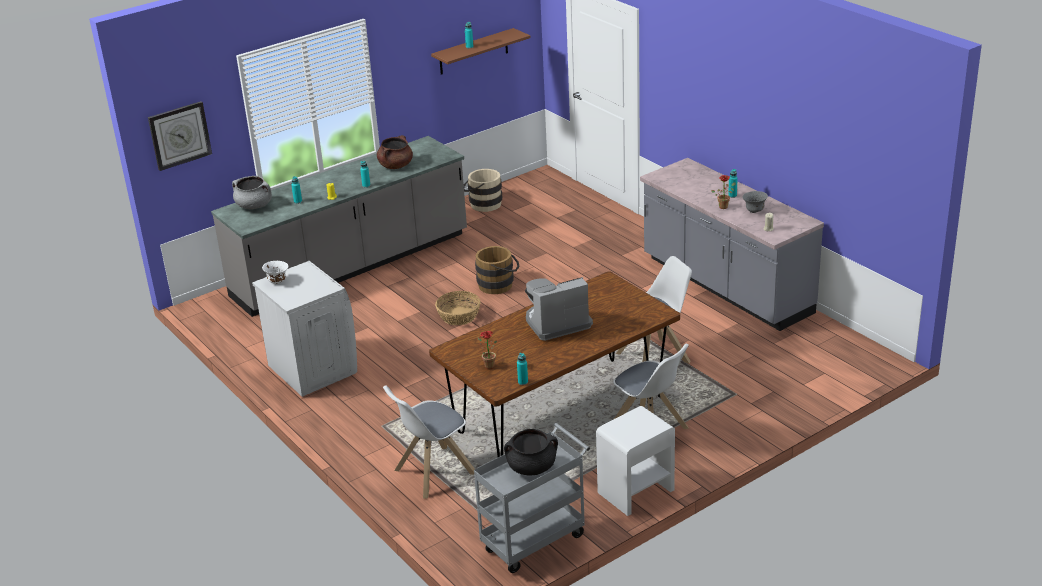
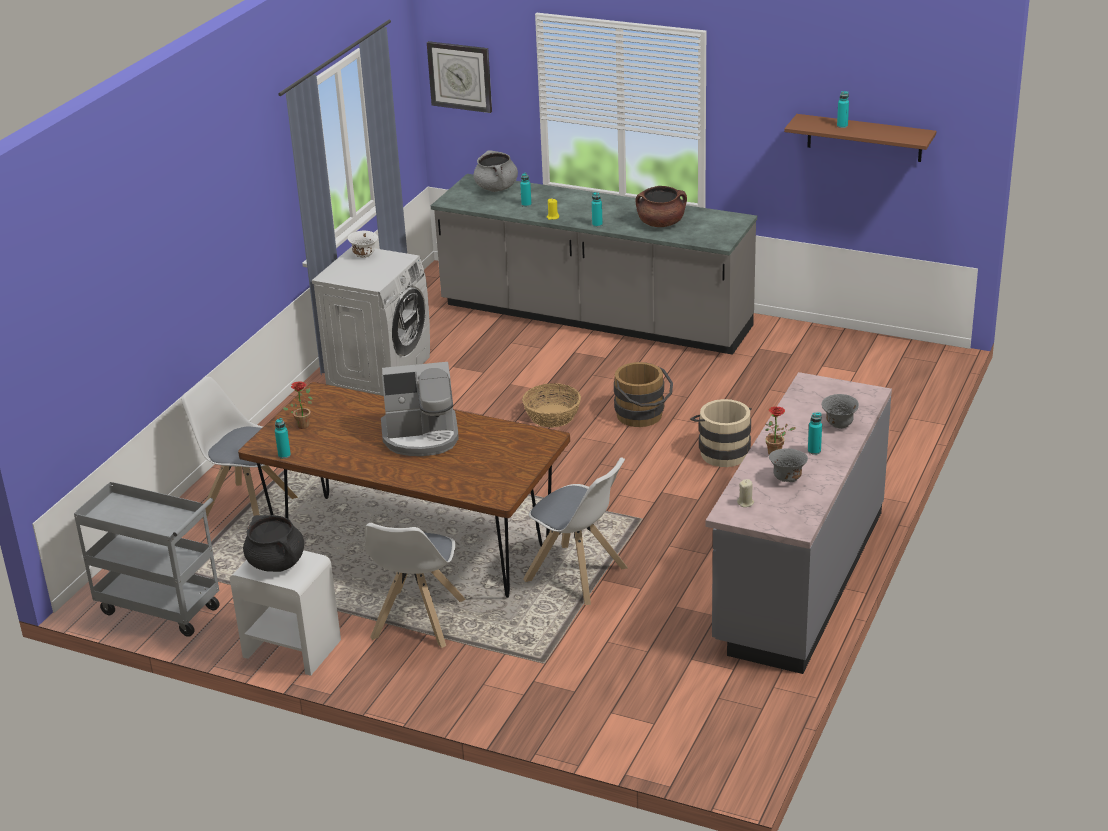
camera: 60 degrees right, 0 degrees up
beige bucket [464,169,502,212] -> beige bucket moved to [690,399,752,467]
black cooking pot [504,429,558,475] -> black cooking pot moved to [243,515,304,572]
coffee machine [525,277,593,341] -> coffee machine turned 135 degrees clockwise [381,362,458,456]
none -> grey bowl [822,394,859,429]

